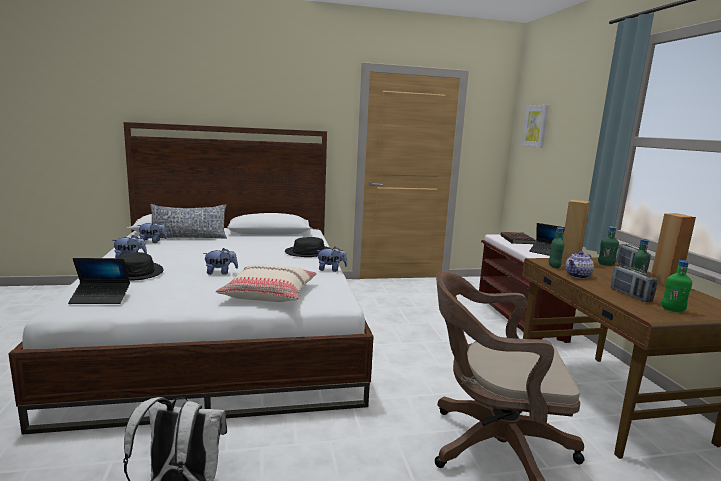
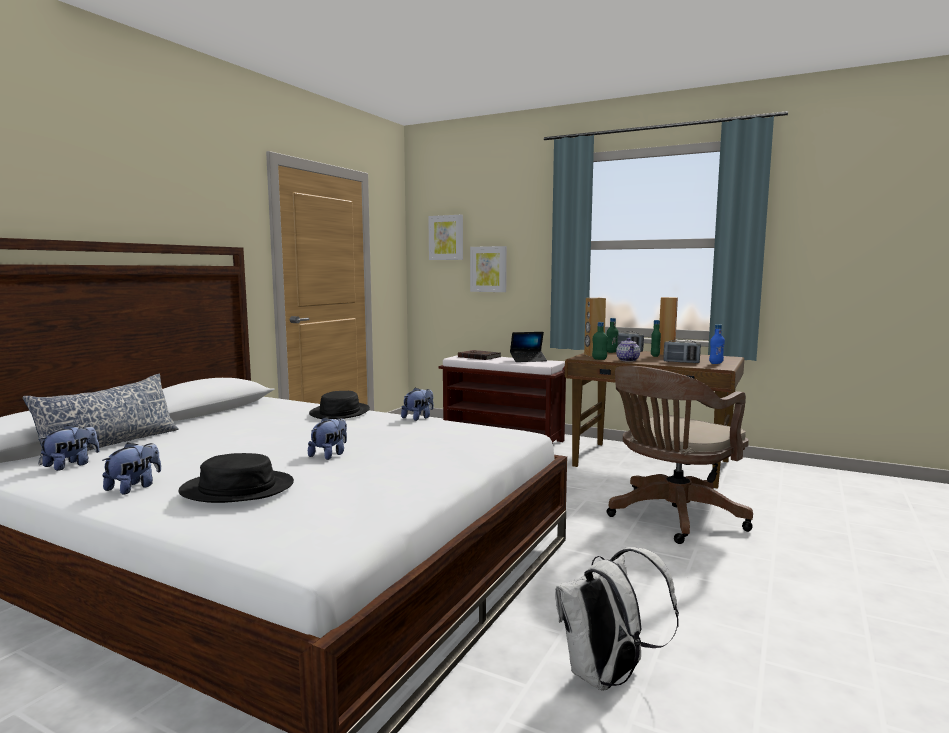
camera: 50 degrees left, 5 degrees down
laptop [68,258,130,304] -> none
beige pillow [216,265,317,302] -> none
green bottle [662,260,692,312] -> blue bottle [709,324,725,364]
none -> picture [470,246,507,292]

